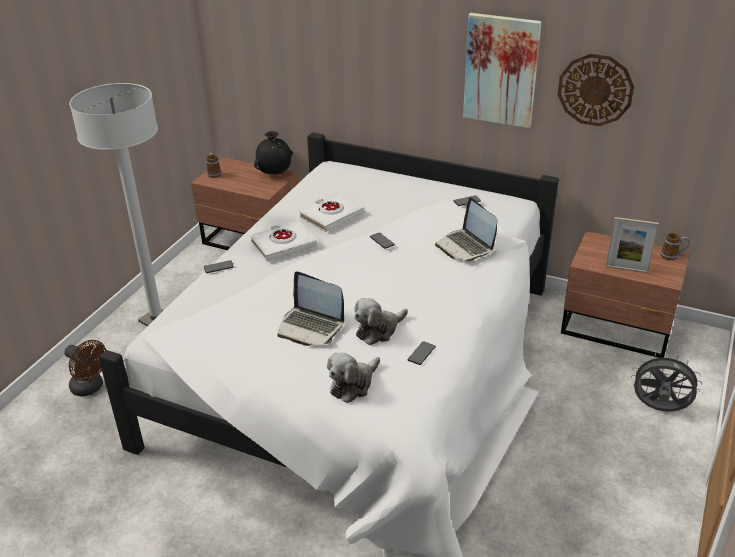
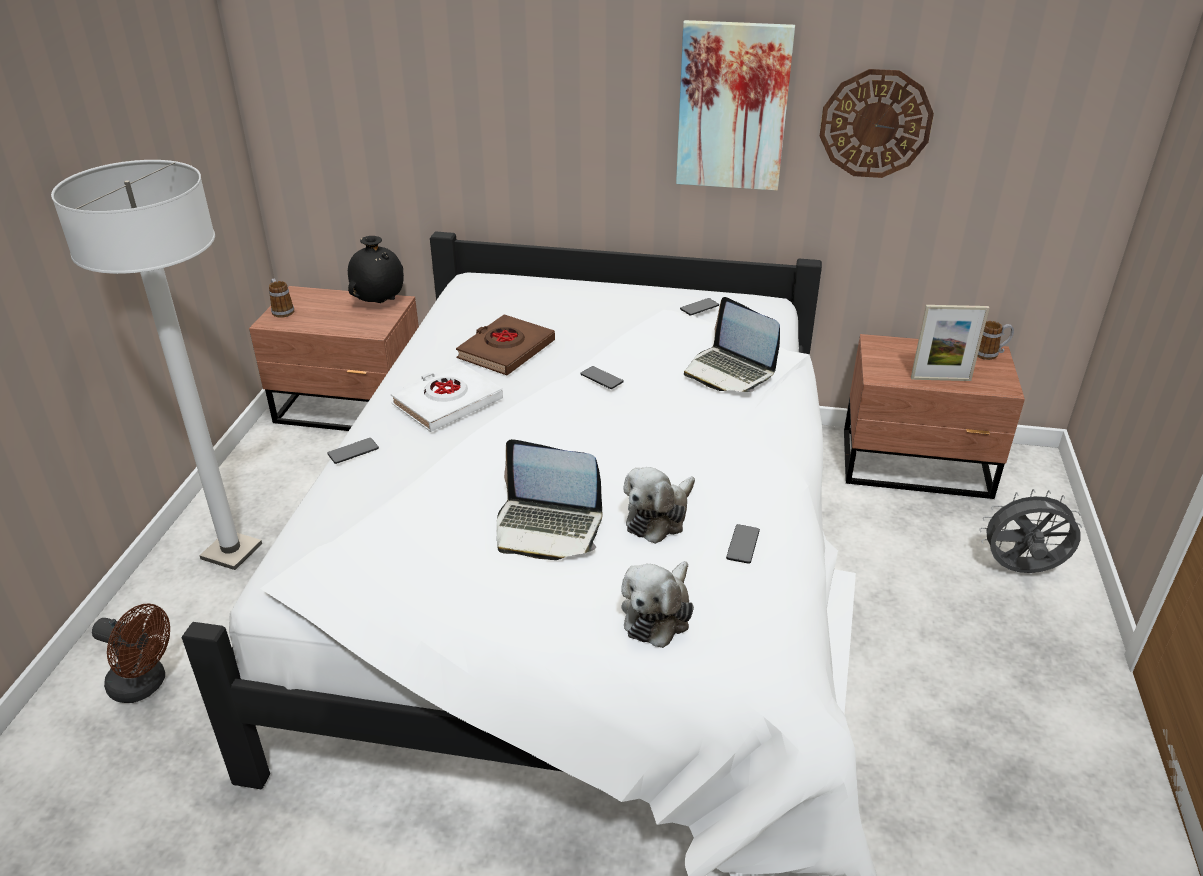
camera: 15 degrees left, 0 degrees up
white book [299,193,364,232] -> brown book [456,315,555,375]

